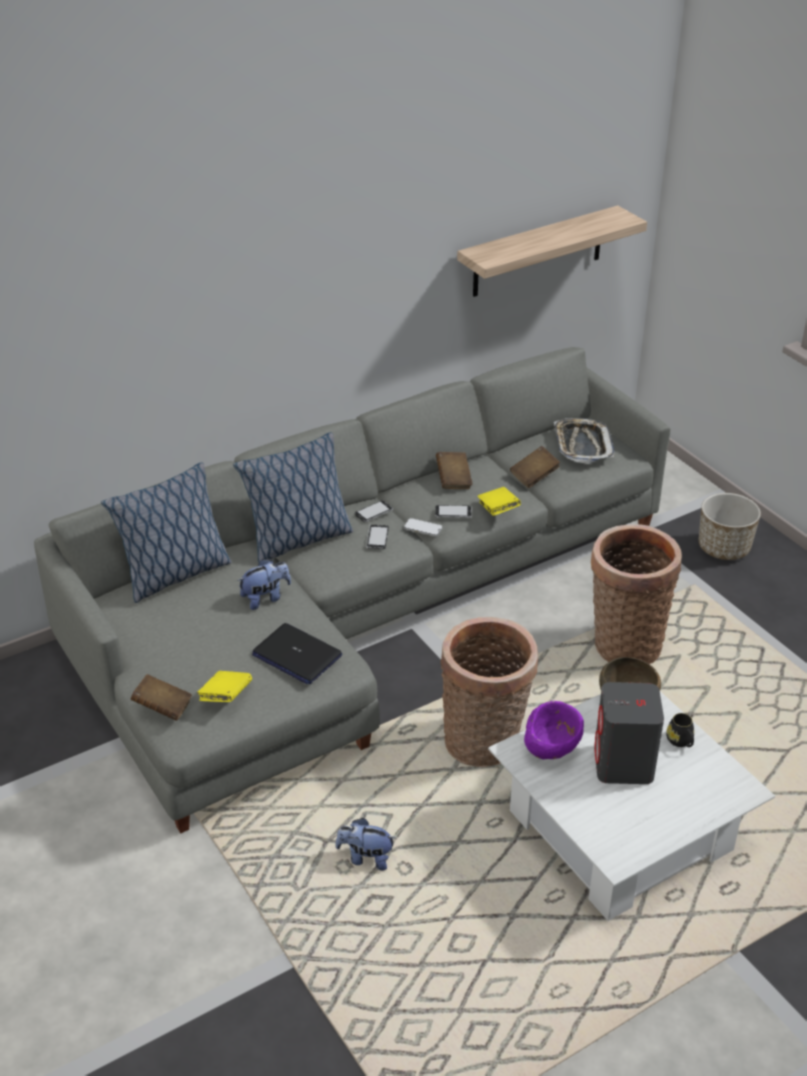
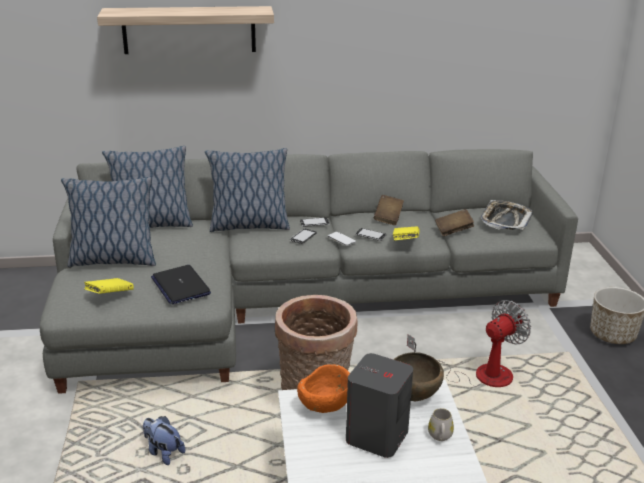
camera: 25 degrees right, 10 degrees down
brown book [131,674,192,721] -> none
plush toy [237,559,291,610] -> none
shelf [457,205,647,297] -> shelf moved to [97,6,274,54]
purple bowl [524,701,584,759] -> orange bowl [297,364,350,413]
basket [591,524,682,664] -> fan [407,300,531,387]
black mug [666,713,694,747] -> white mug [428,408,454,441]
none -> pillow [61,177,156,267]

